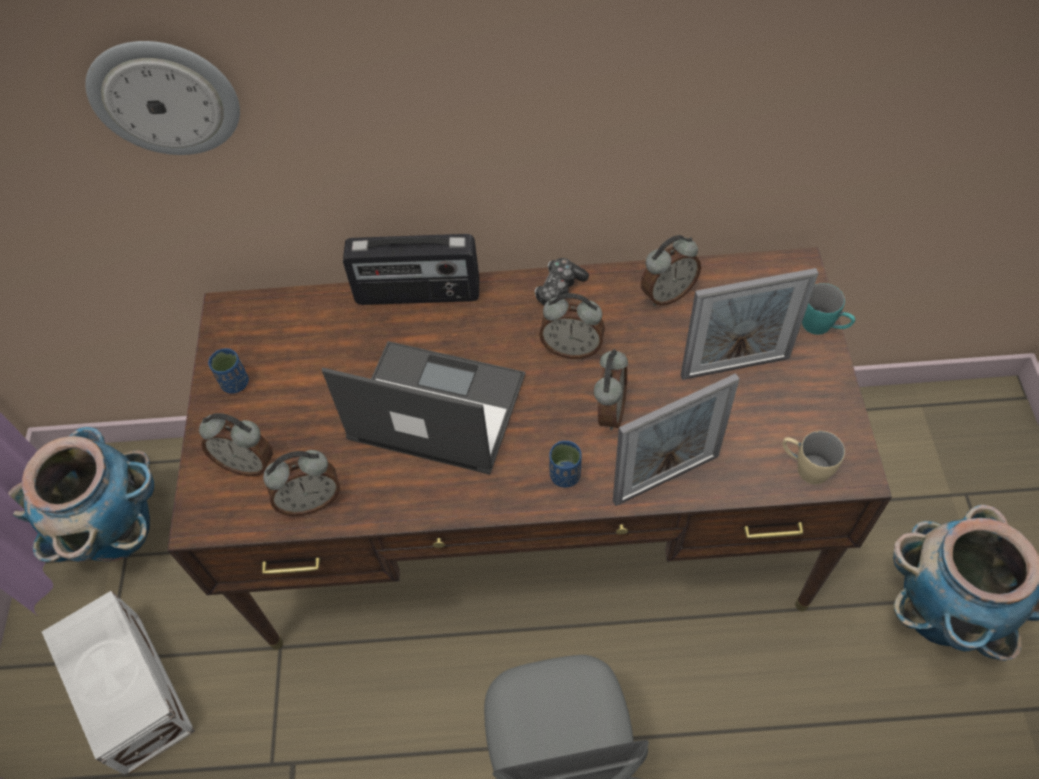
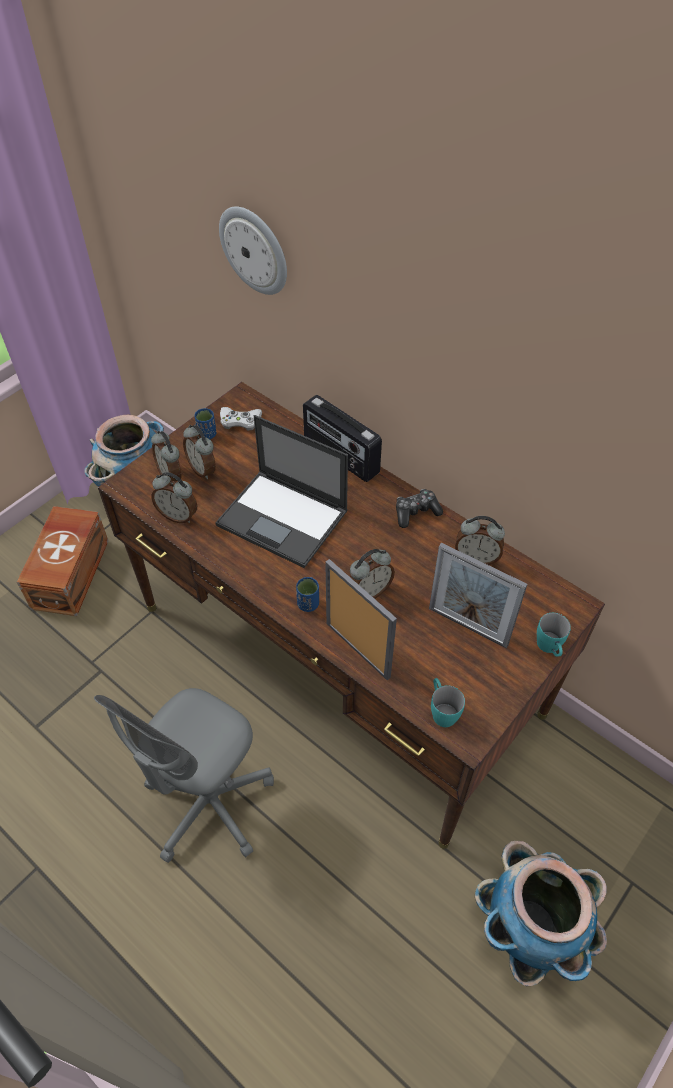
camera: 40 degrees right, 5 degrees down
white storage box [42,591,195,776] -> brown storage box [17,506,108,616]
laptop [322,341,526,475] -> laptop turned 150 degrees clockwise [215,415,348,568]
alarm clock [539,293,605,359] -> alarm clock moved to [183,425,216,479]
picture frame [613,373,740,506] -> picture frame turned 150 degrees counterclockwise [325,559,397,680]
beige mug [782,431,845,484] -> turquoise mug [431,678,465,727]
none -> white game controller [220,407,262,431]

